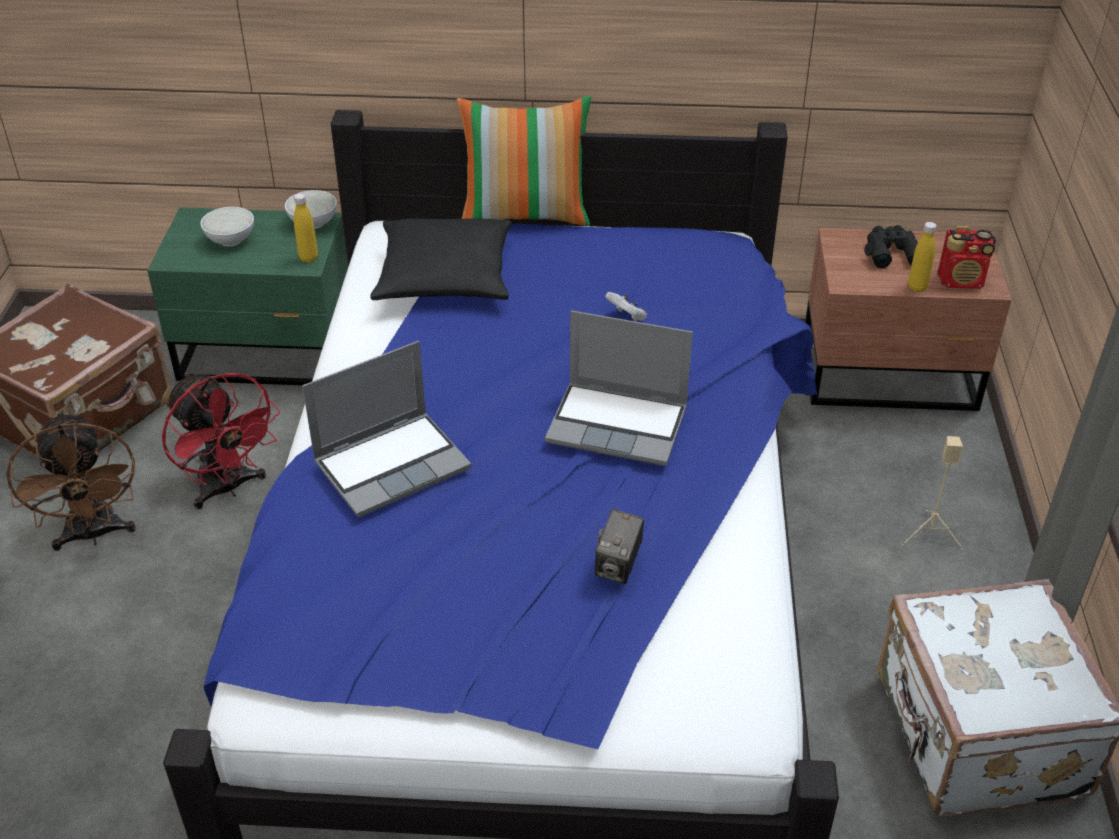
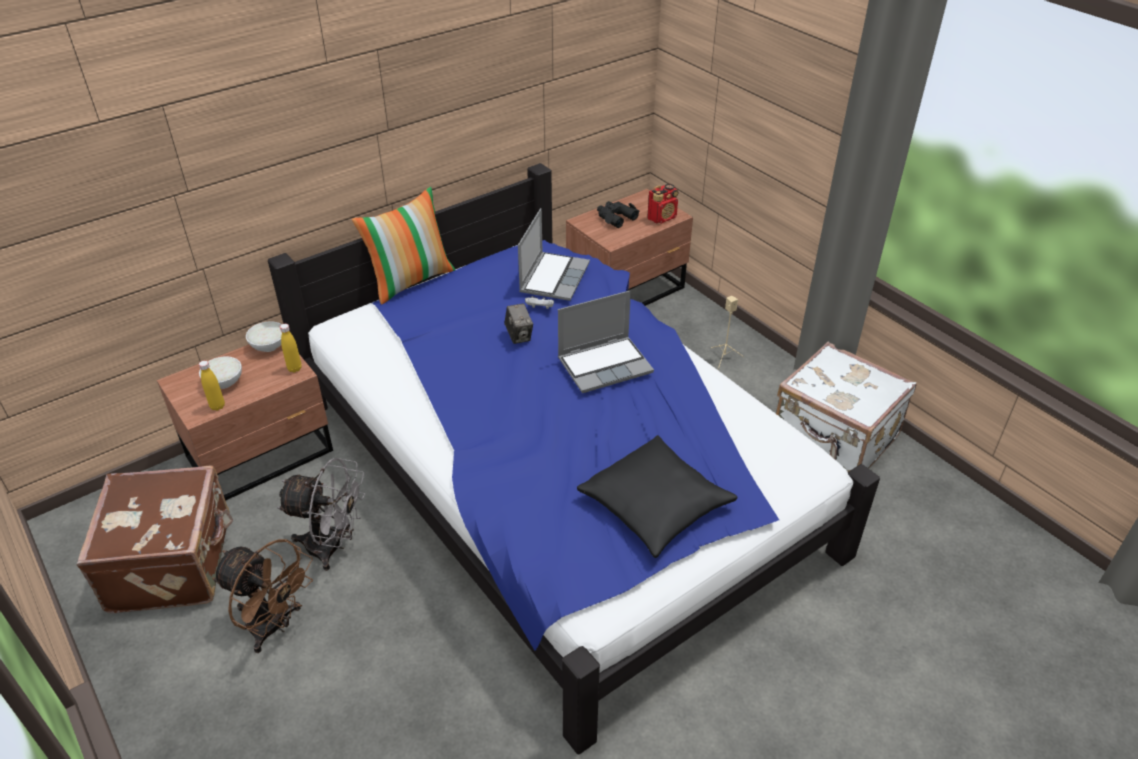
camera: 40 degrees left, 0 degrees up
green nightstand [147,207,348,385] -> brown nightstand [157,344,333,501]
red fan [162,373,280,509] -> grey fan [277,458,365,571]
laptop [302,341,471,517] -> laptop moved to [518,208,590,301]
black pillow [370,218,511,300] -> black pillow moved to [577,435,737,558]
camera [595,509,644,584] -> camera moved to [504,303,533,344]
yellow bottle [908,222,937,292] -> yellow bottle moved to [199,361,225,411]

